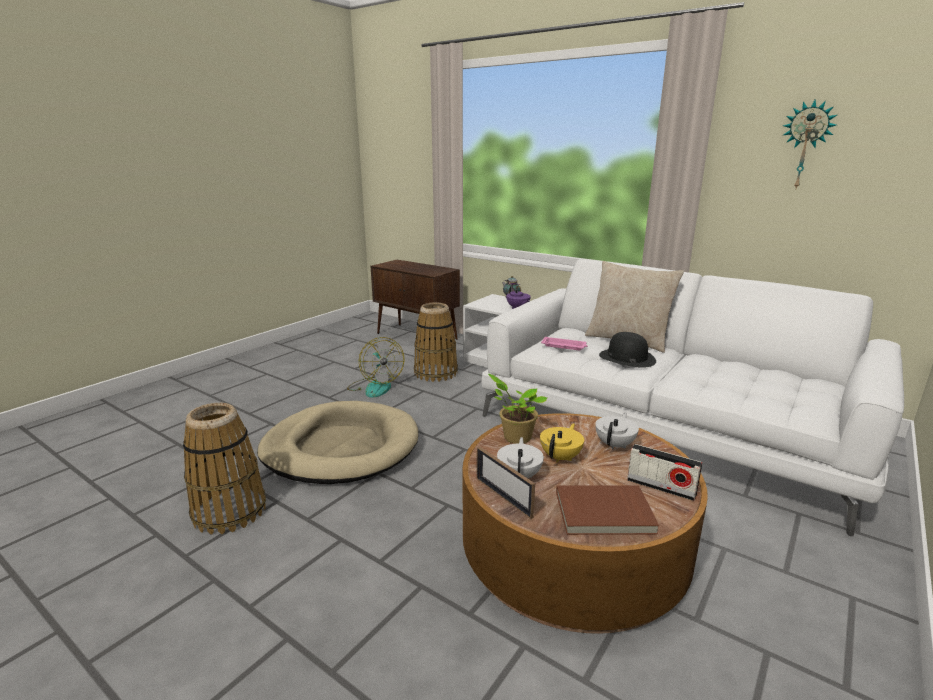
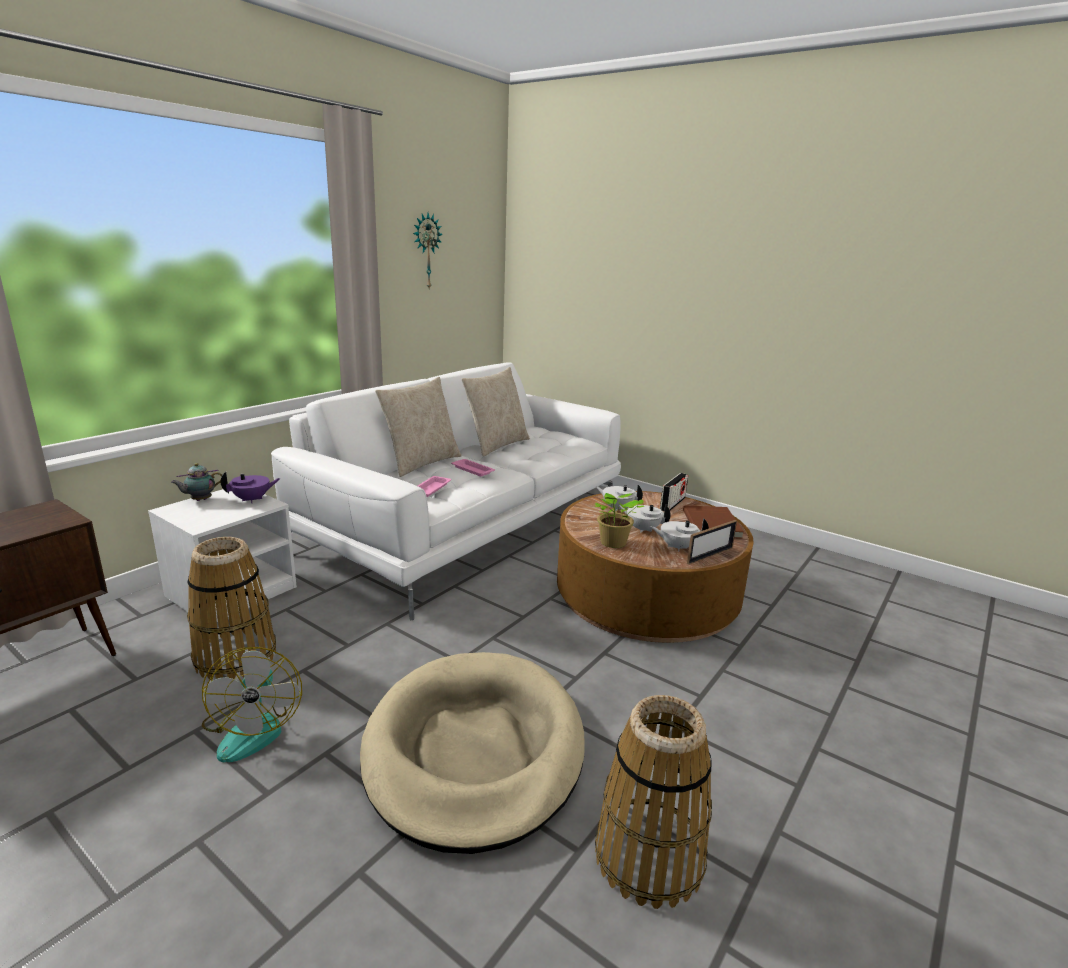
camera: 90 degrees left, 0 degrees up
fan [347,337,405,398] -> fan turned 105 degrees clockwise [202,647,302,763]
yellow teapot [540,423,584,462] -> white teapot [619,504,671,533]
black hat [599,332,656,368] -> pink tray [451,459,495,476]
none -> beige pillow [461,367,530,457]

